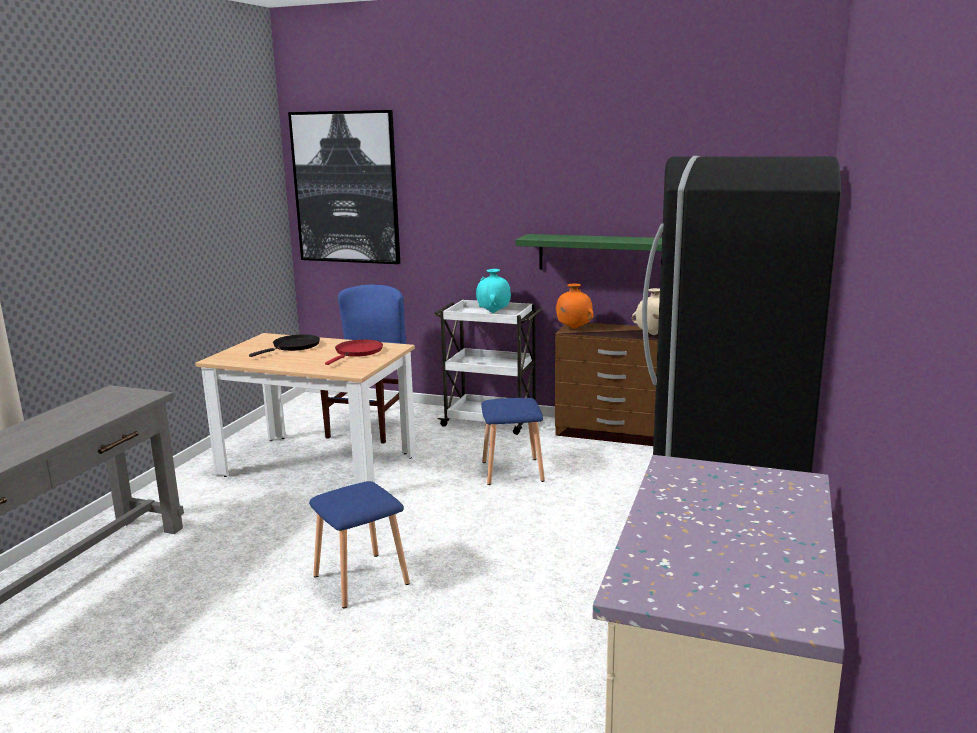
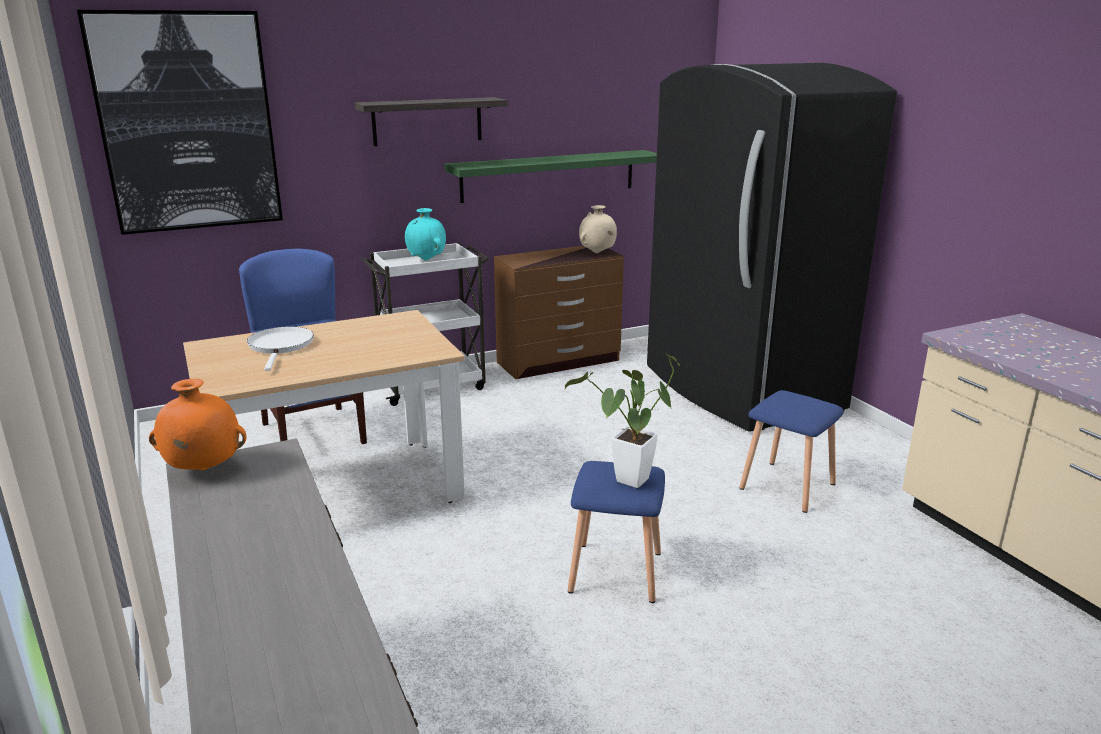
camera: 45 degrees left, 5 degrees up
black frying pan [249,334,320,357] -> white frying pan [247,327,314,371]
red frying pan [325,340,383,365] -> none
blue stool [481,398,545,485] -> blue stool moved to [740,390,844,513]
orange vase [555,283,594,329] -> orange vase moved to [149,379,246,470]
none -> shelf [354,97,508,146]
none -> potted plant [565,353,680,488]

